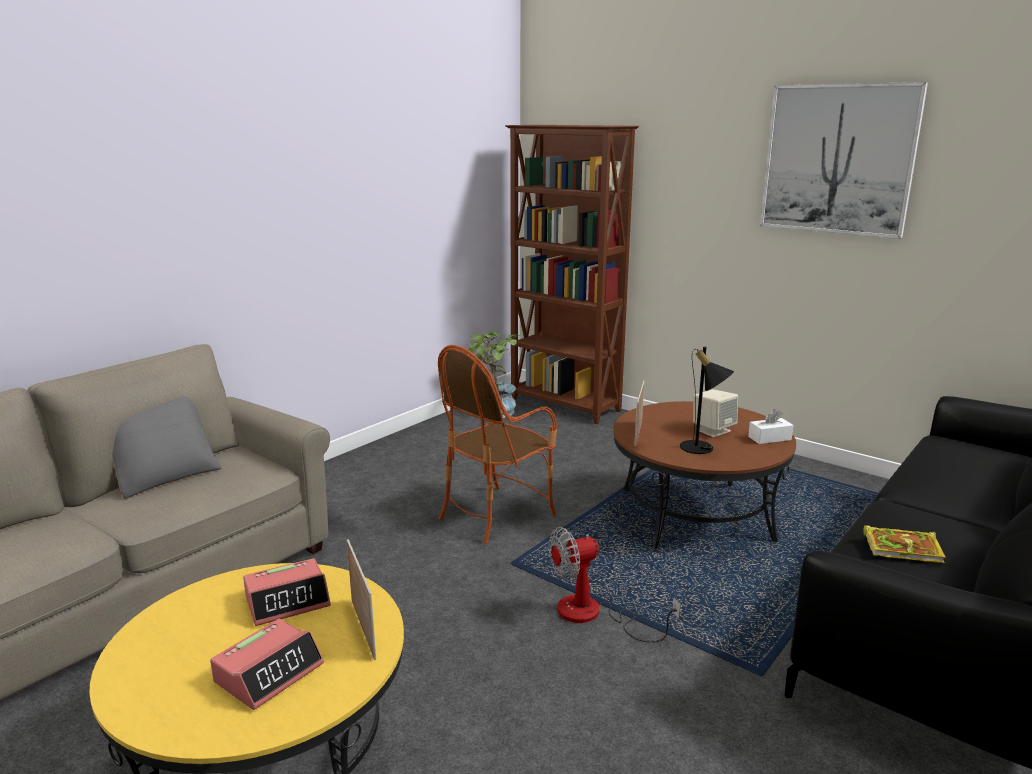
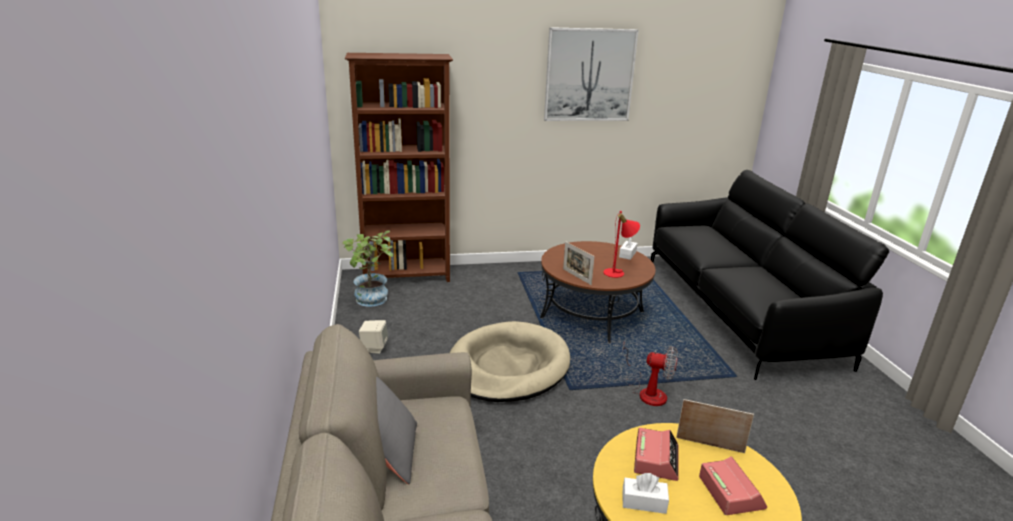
camera: 50 degrees left, 5 degrees up
armchair [438,345,557,544] -> beige dog bed [450,321,570,402]
fan [549,527,680,643] -> fan turned 90 degrees counterclockwise [622,341,678,406]
black table lamp [680,347,734,454] -> red table lamp [603,211,640,278]
beige speaker [693,389,738,437] -> beige speaker moved to [359,320,388,354]
book [863,525,946,563] -> none
none -> white tissue box [622,473,669,514]

